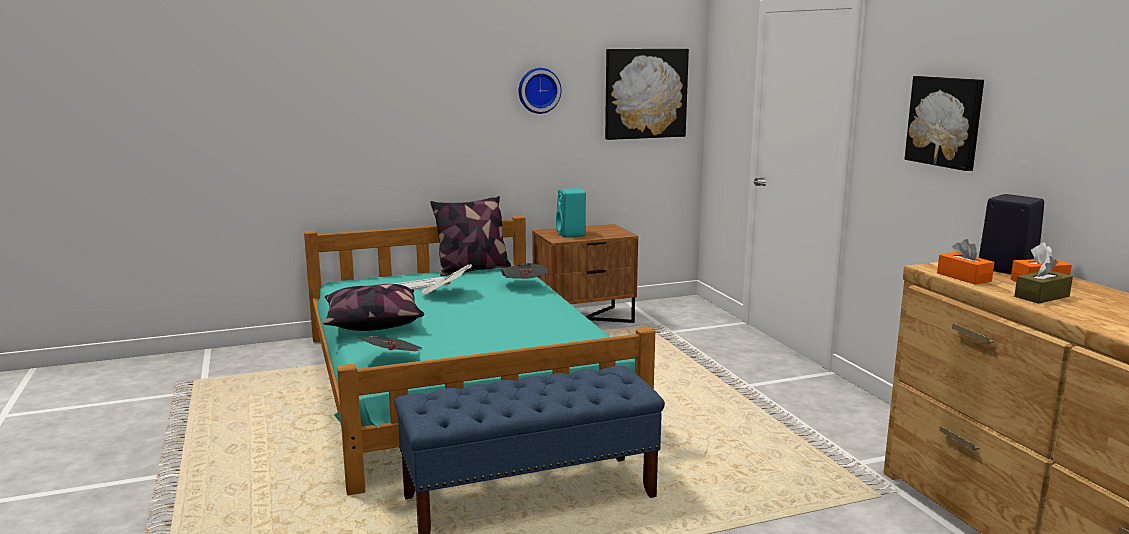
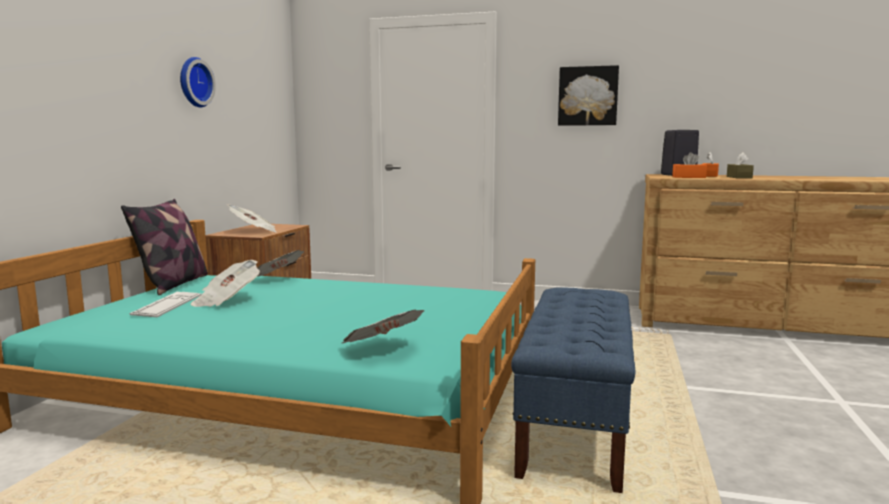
camera: 55 degrees left, 5 degrees down
pillow [323,284,424,331] -> none
turquoise speaker [556,188,586,237] -> newspaper [227,204,276,232]
picture [605,49,689,140] -> none

